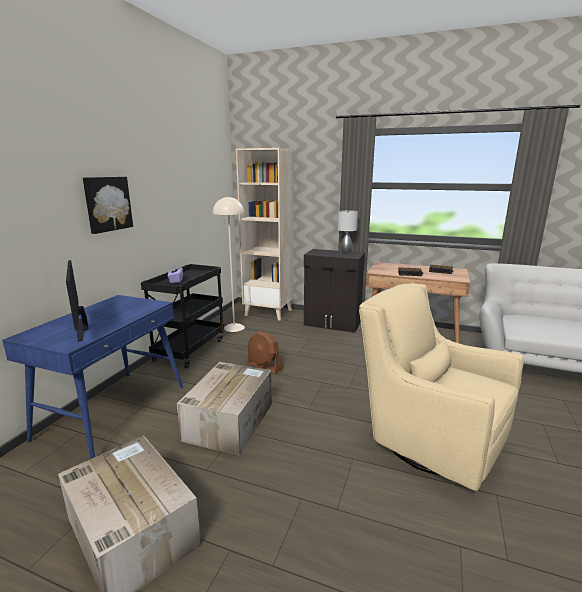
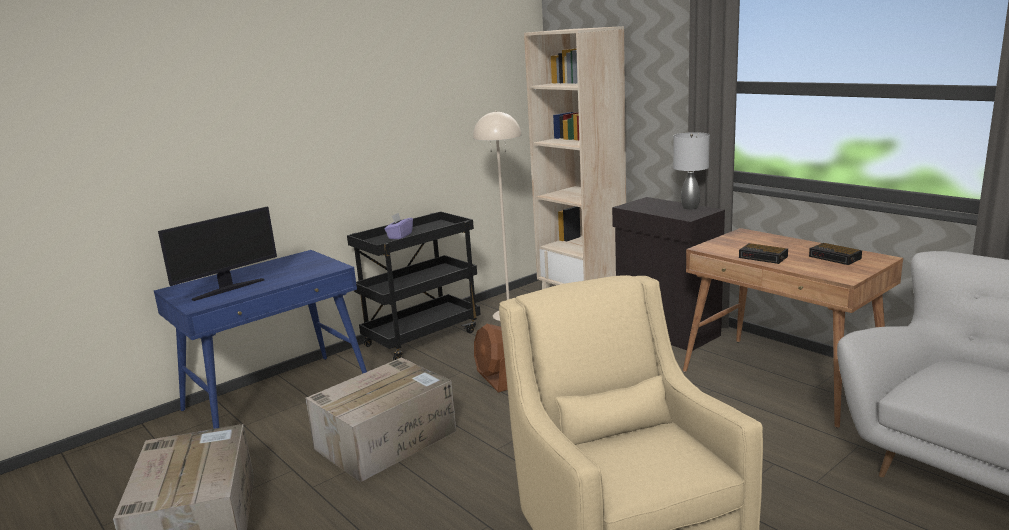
camera: 30 degrees right, 0 degrees up
monitor [66,260,89,342] -> monitor turned 135 degrees counterclockwise [158,207,277,301]
picture [83,177,133,234] -> none

